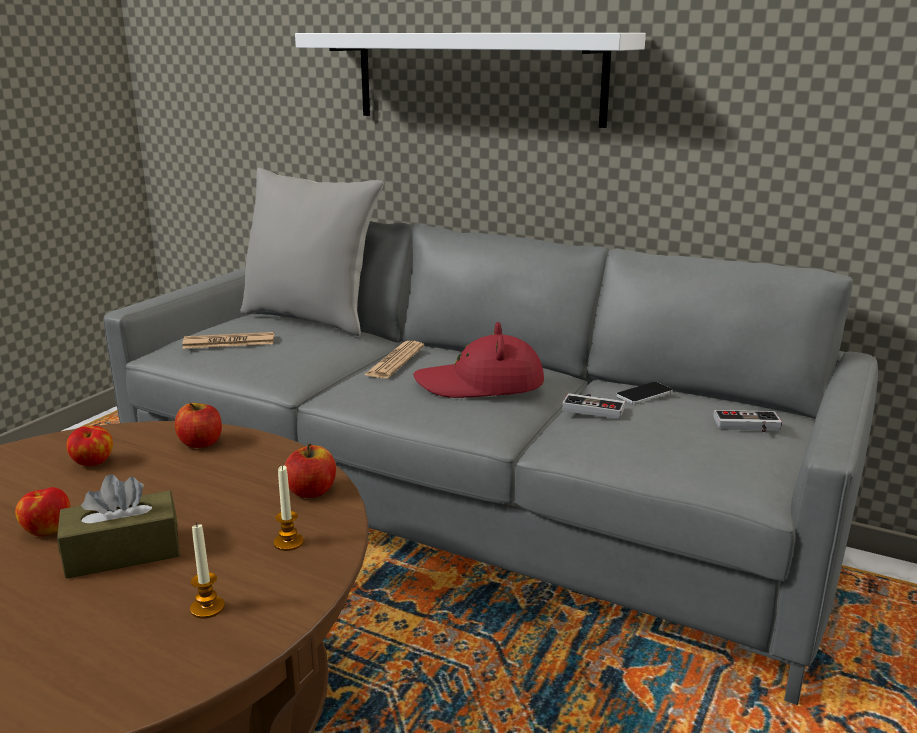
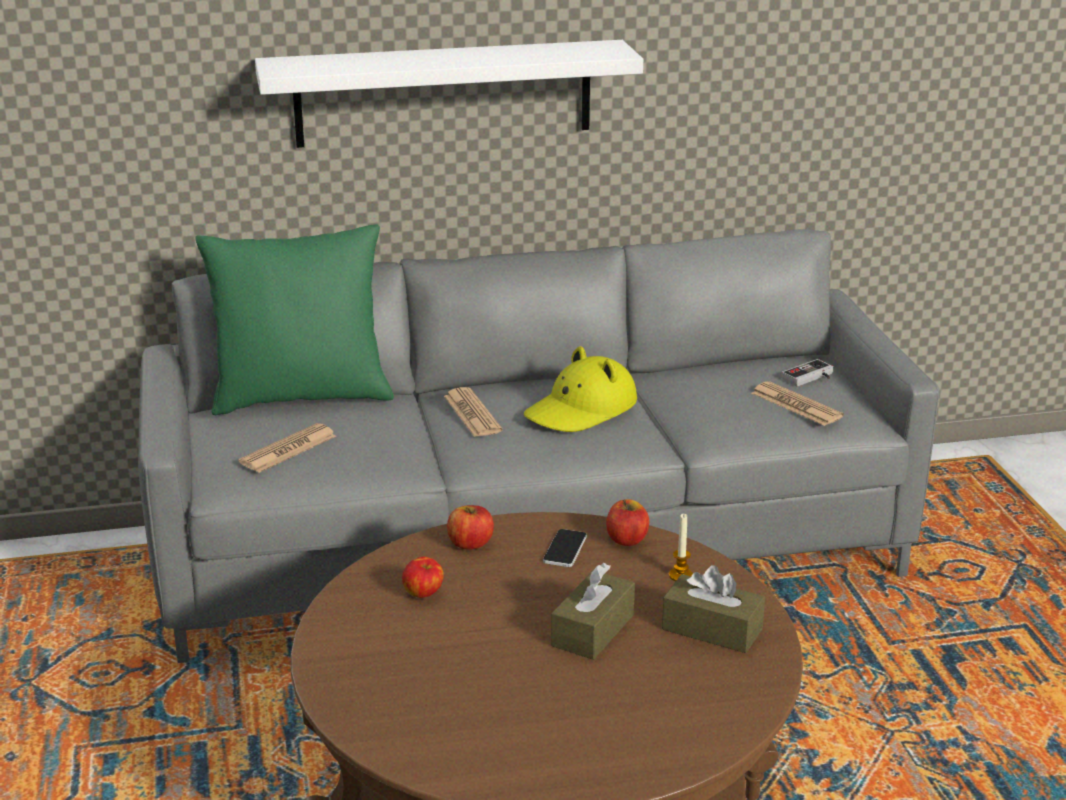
camera: 40 degrees left, 5 degrees up
apple [15,487,70,537] -> none
candle [190,523,225,618] -> brown tissue box [662,565,765,653]
grey pillow [240,168,384,336] -> green pillow [196,225,394,415]
red hat [413,322,544,398] -> yellow hat [524,346,637,432]
game controller [562,393,625,419] -> none
phone [616,382,673,405] -> phone moved to [543,529,587,567]
none -> newspaper [752,381,844,426]

